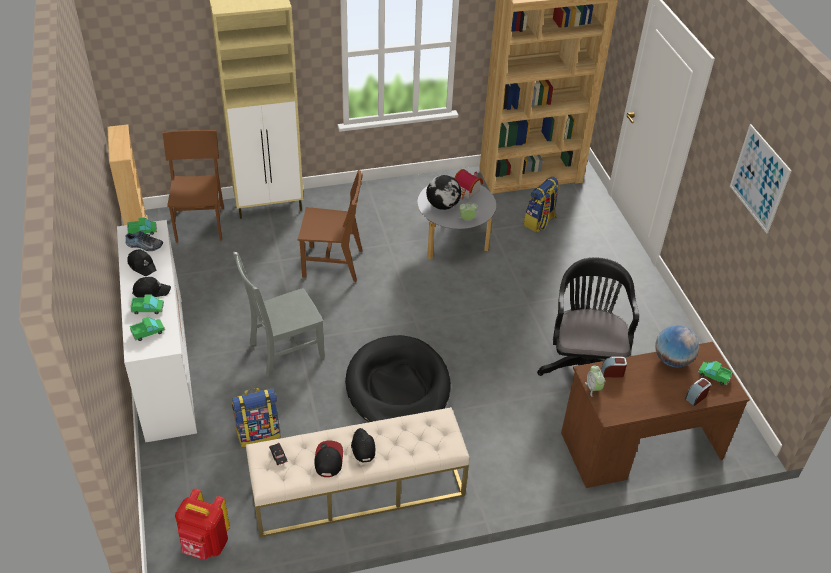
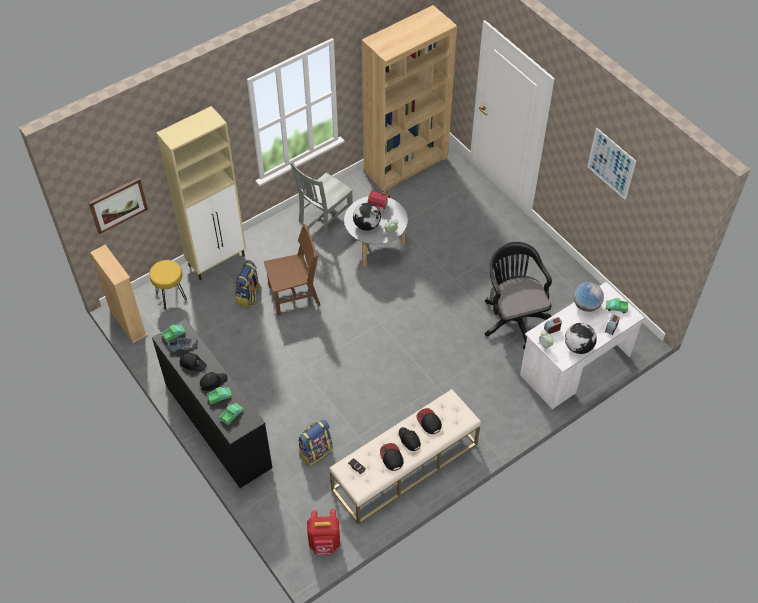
camera: 20 degrees left, 10 degrees up
white dresser [117,220,197,443] -> black dresser [152,319,272,488]
brown chair [163,130,224,243] -> yellow stool [149,260,187,310]
grey chair [233,252,325,377] -> grey chair moved to [290,162,353,239]
black dog bed [345,335,451,422] -> none
backpack [524,177,559,232] -> backpack moved to [235,260,262,307]
brown desk [561,342,750,488] -> white desk [520,282,644,409]
none -> picture [88,178,148,234]
none -> cap [416,408,442,434]
none -> globe [565,323,597,354]

